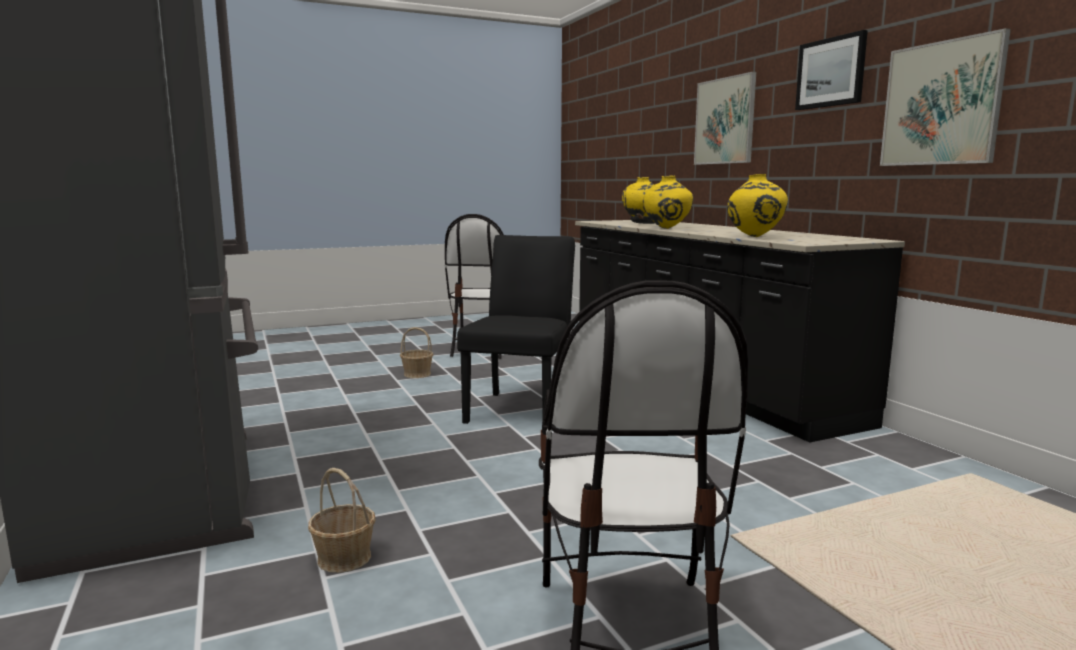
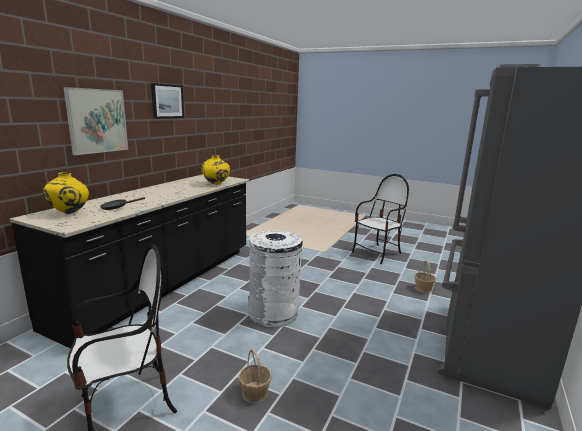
camera: 130 degrees left, 5 degrees up
black chair [457,235,575,426] -> white trash can [248,230,303,327]
yellow vase [643,176,694,229] -> none
picture [880,28,1011,166] -> none

